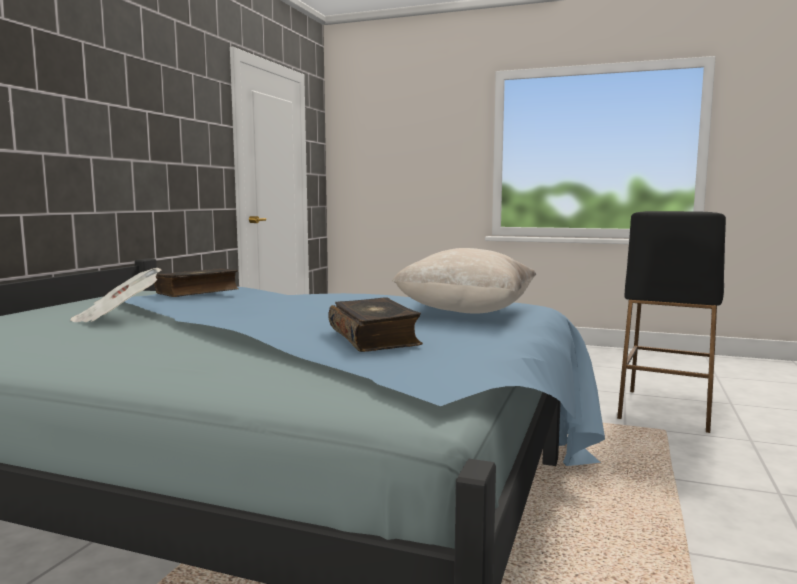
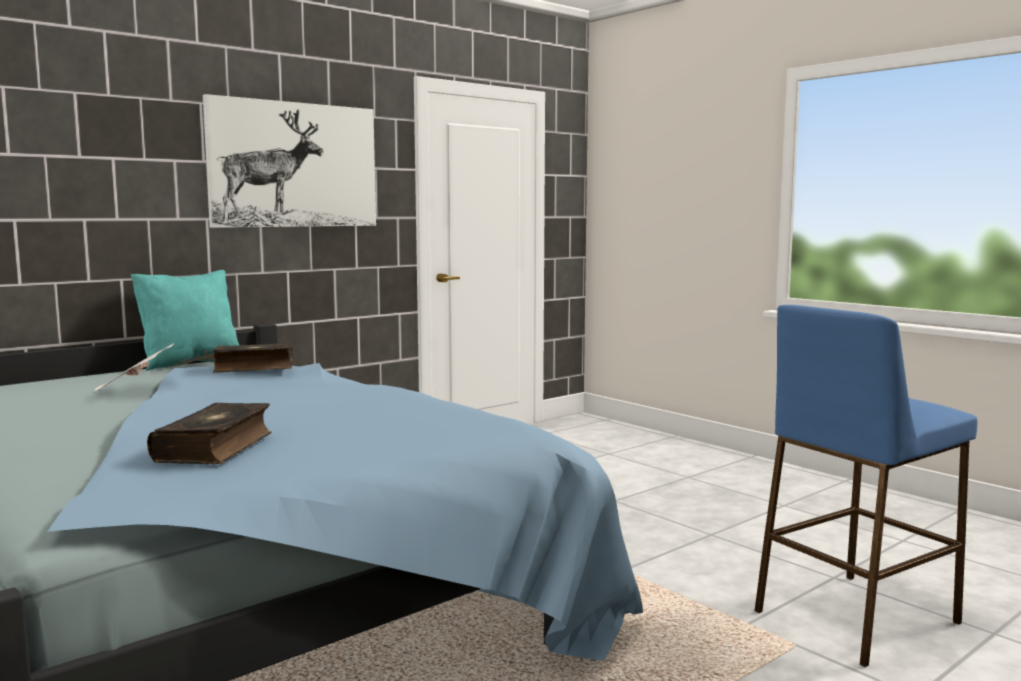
camera: 30 degrees right, 0 degrees up
beige pillow [392,248,536,314] -> none
black stool [617,211,726,433] -> blue stool [755,305,977,667]
none -> turquoise pillow [131,270,239,371]
none -> picture [203,94,376,228]

